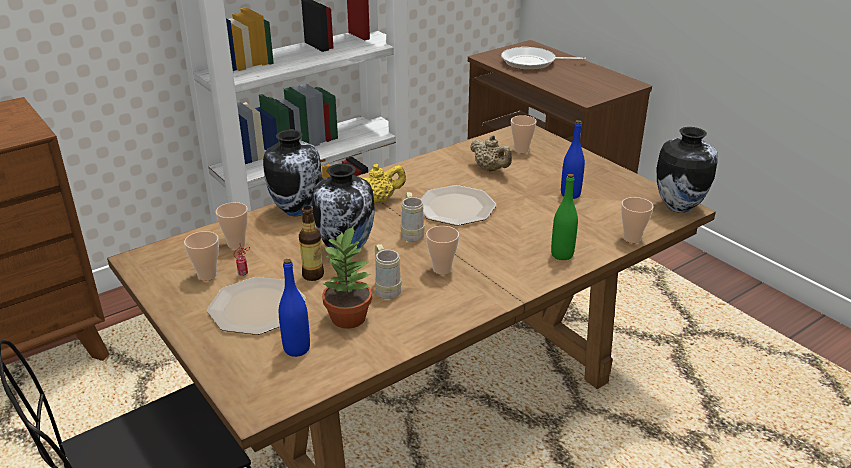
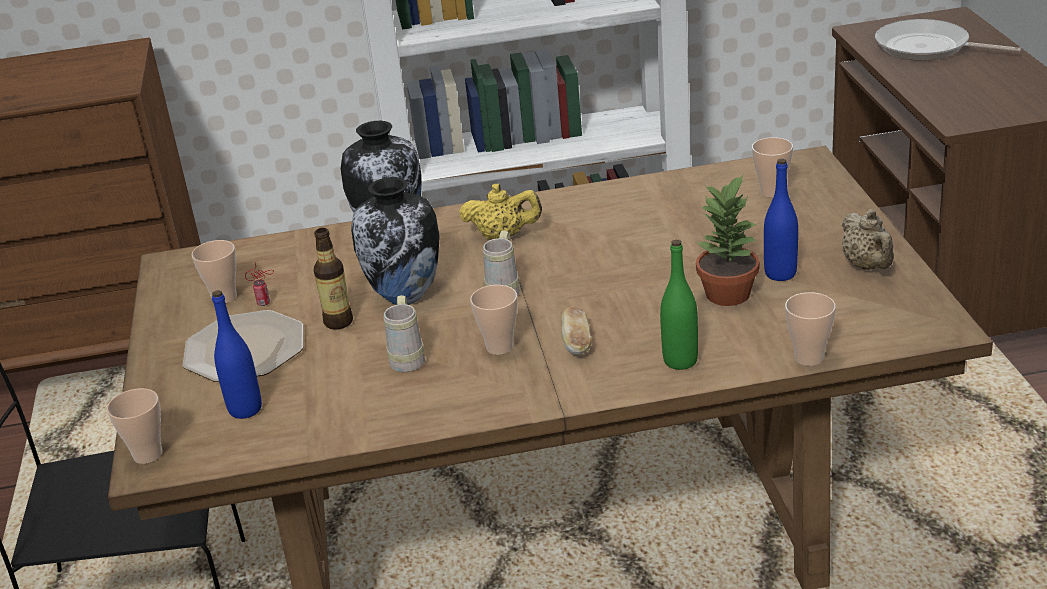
camera: 30 degrees right, 0 degrees up
cup [216,202,248,249] -> cup moved to [107,388,162,464]
potted plant [321,225,372,329] -> potted plant moved to [696,175,759,306]
plate [421,185,497,226] -> none
beige teapot [470,135,512,171] -> beige teapot moved to [842,209,894,270]
vase [656,127,718,213] -> none
none -> bread [561,306,592,355]

